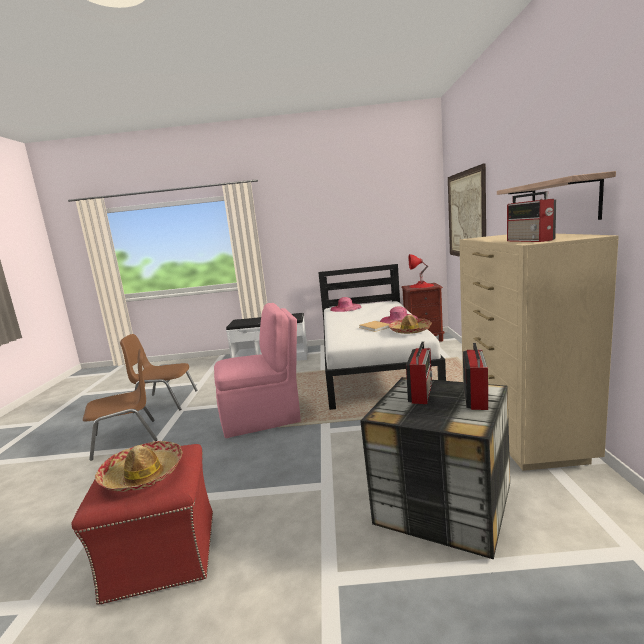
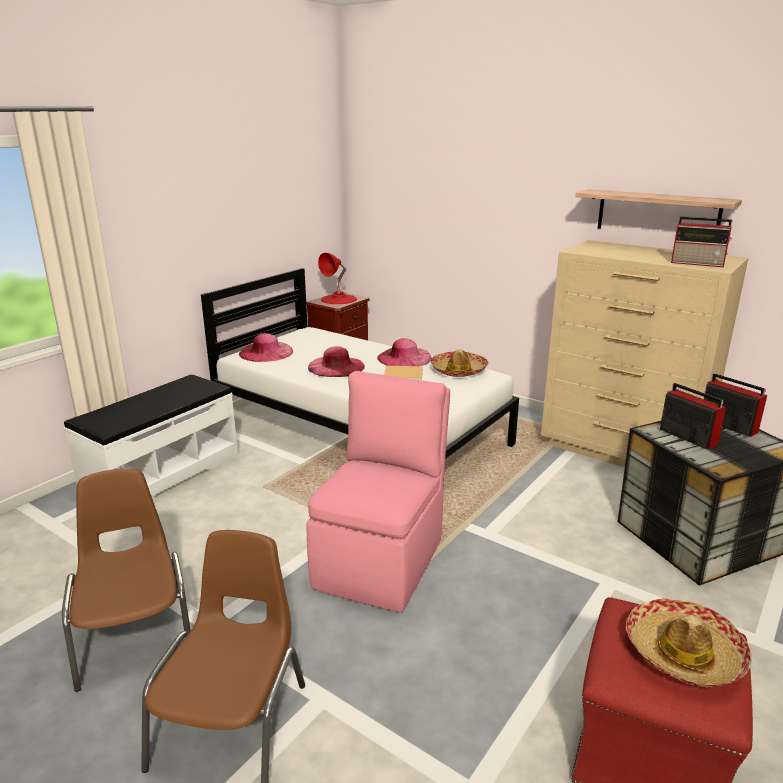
camera: 55 degrees left, 10 degrees up
brown chair [120,334,198,413] -> brown chair turned 120 degrees clockwise [62,468,191,692]
picture [448,163,486,257] -> none
none -> pink hat [308,346,365,377]

